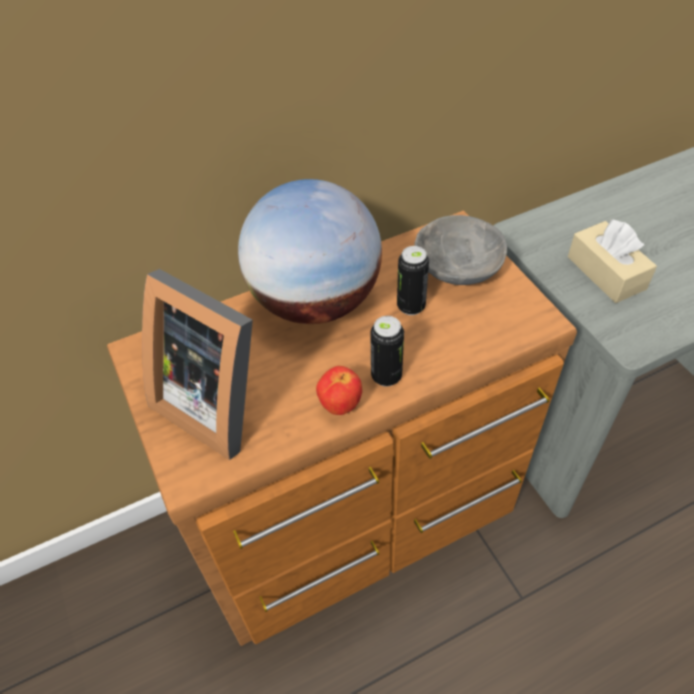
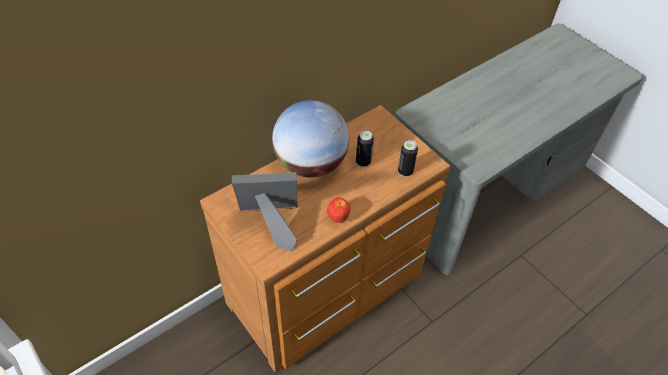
camera: 15 degrees left, 0 degrees up
picture frame [142,269,253,460] -> picture frame turned 150 degrees clockwise [232,172,297,251]
can [370,316,404,386] -> can moved to [398,140,418,177]
grey bowl [414,215,507,285] -> none
beige tissue box [568,219,657,303] -> none

